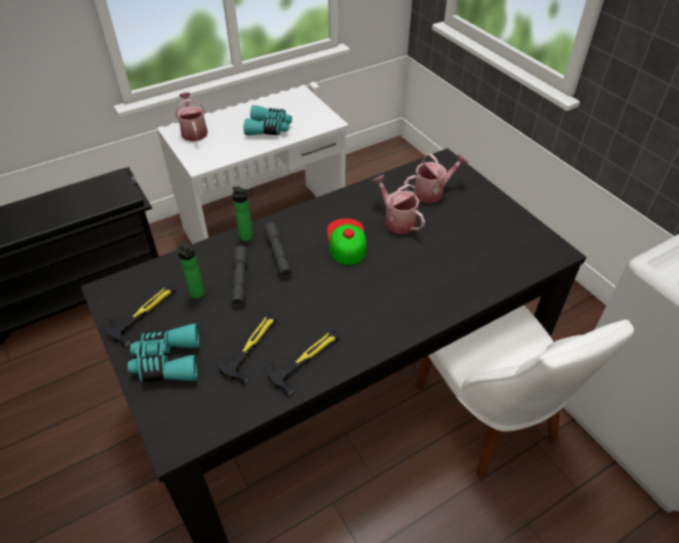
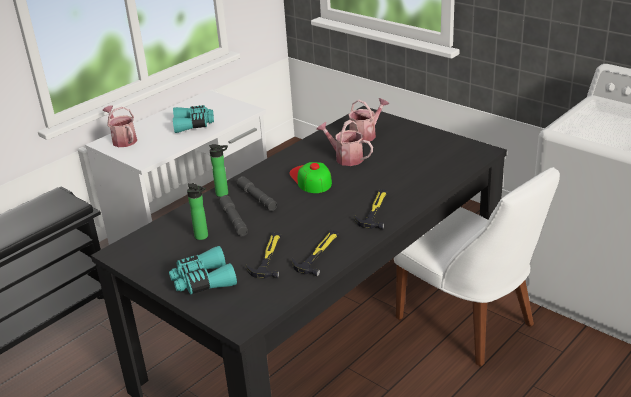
camera: 15 degrees left, 15 degrees down
hammer [106,283,175,347] -> hammer moved to [354,189,388,229]

